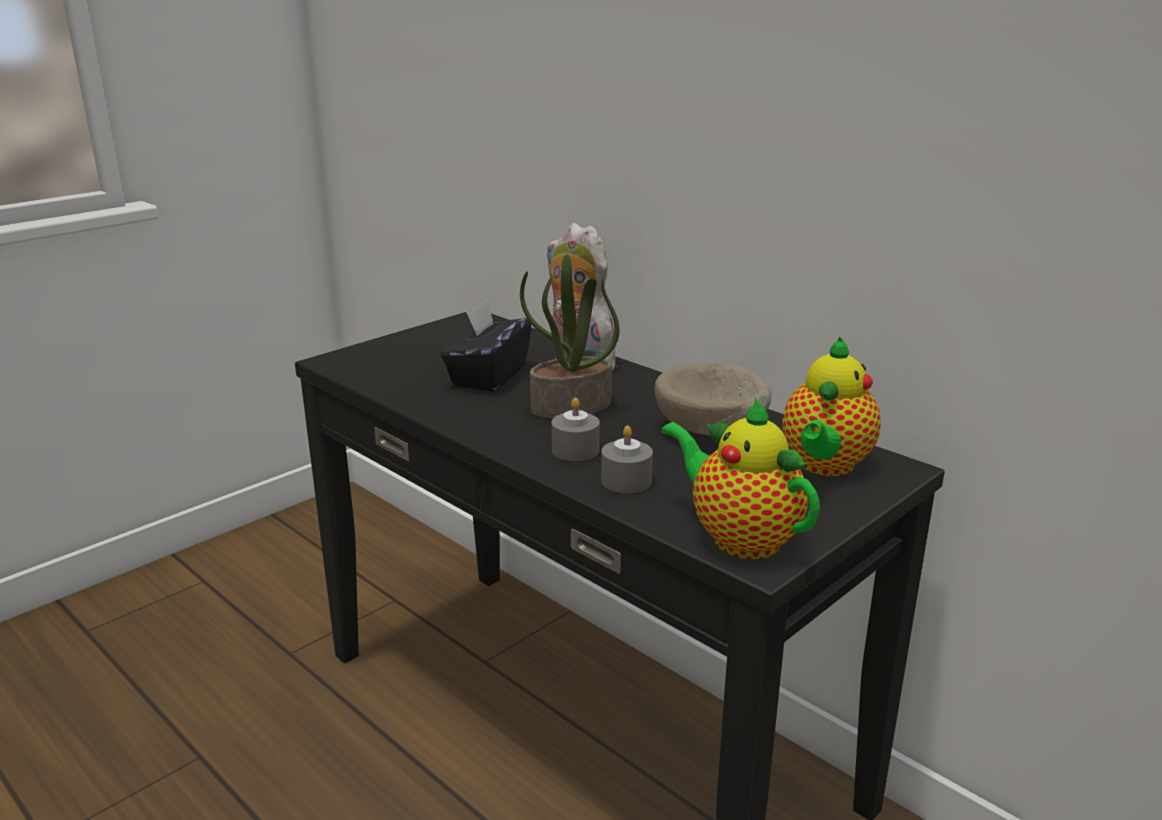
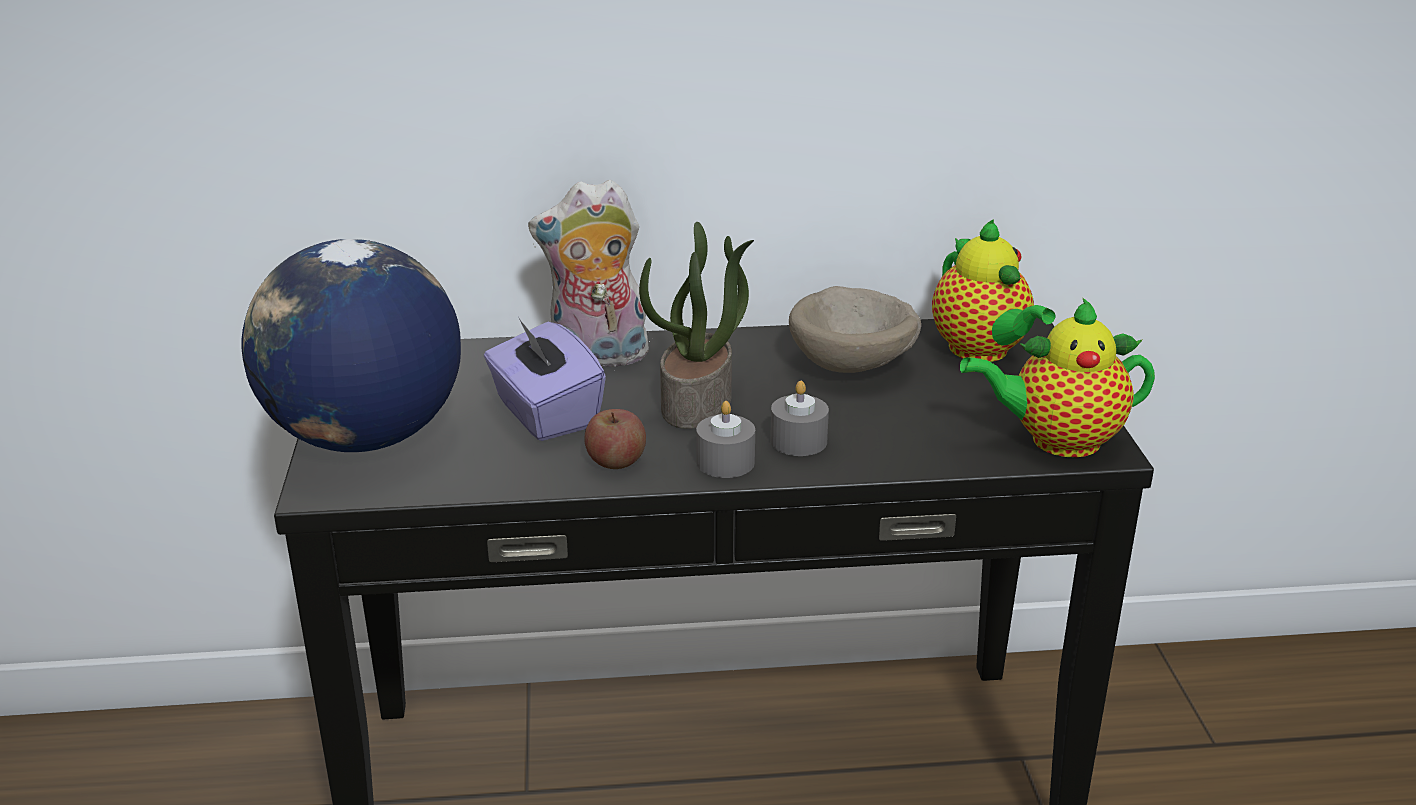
camera: 50 degrees left, 5 degrees up
black tissue box [441,300,531,391] -> purple tissue box [484,317,606,441]
grey candle [601,426,653,493] -> grey candle moved to [696,401,755,478]
none -> globe [241,239,461,452]
none -> apple [584,409,646,469]

